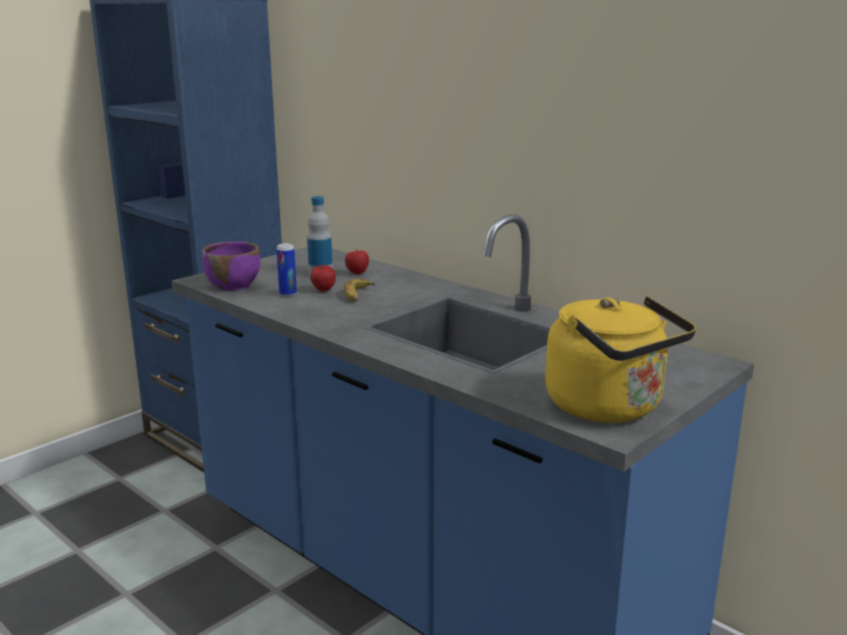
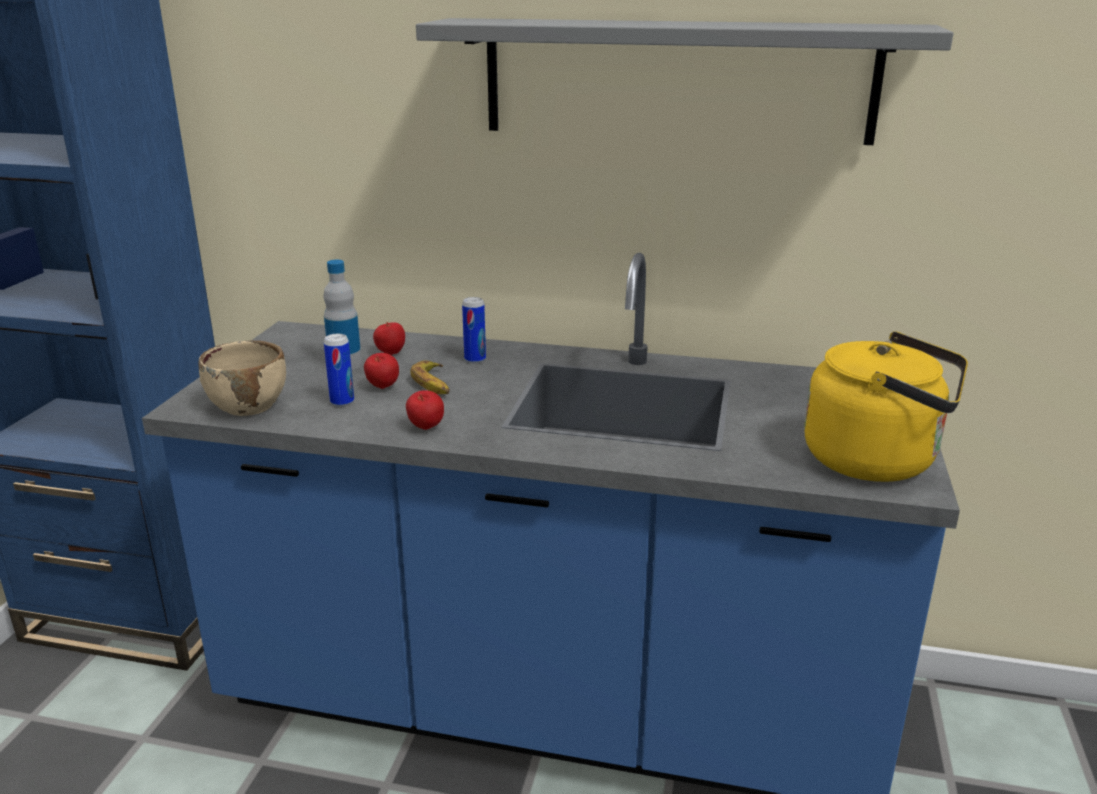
camera: 30 degrees left, 5 degrees up
purple bowl [201,241,260,291] -> beige bowl [199,341,286,416]
none -> apple [406,390,444,430]
none -> grey shelf [416,18,954,145]
none -> can [462,297,486,363]

